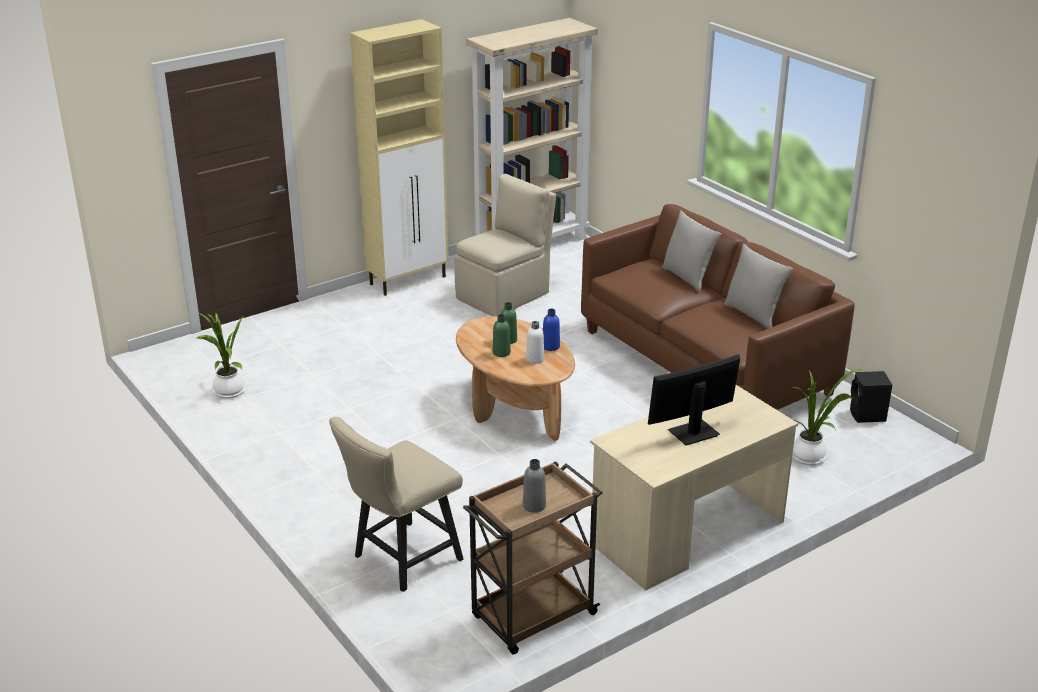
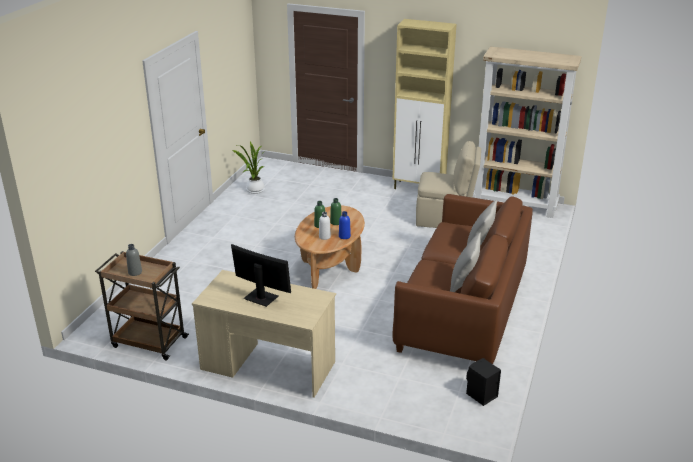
camera: 55 degrees right, 0 degrees up
beige chair [329,417,463,592] -> none
potted plant [792,369,862,465] -> none

